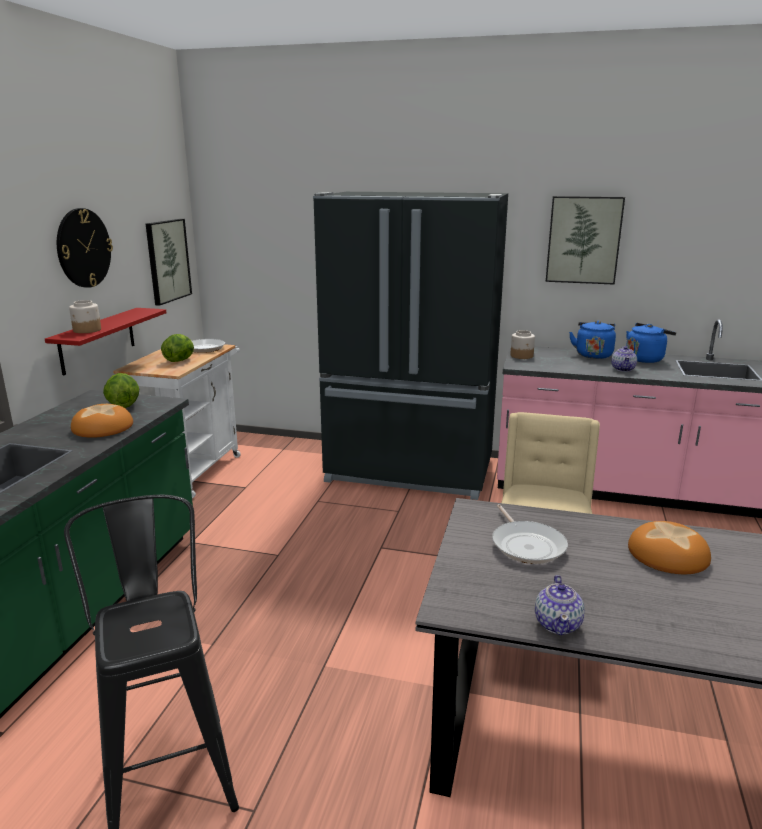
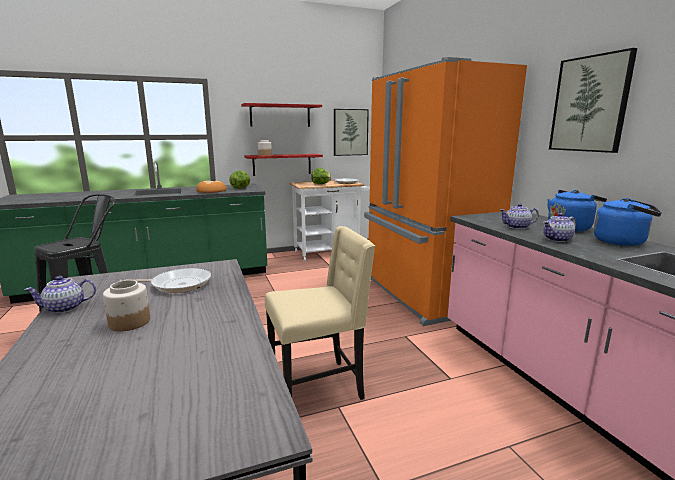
camera: 55 degrees right, 5 degrees down
wall clock [57,208,113,288] -> red shelf [241,103,322,127]
black fridge [313,192,508,500] -> orange fridge [364,57,527,326]
frying pan [492,504,568,564] -> frying pan turned 135 degrees counterclockwise [120,268,211,293]
jar [510,330,535,359] -> jar moved to [103,280,150,332]
bread [628,521,711,574] -> none
none -> teapot [500,204,539,229]

